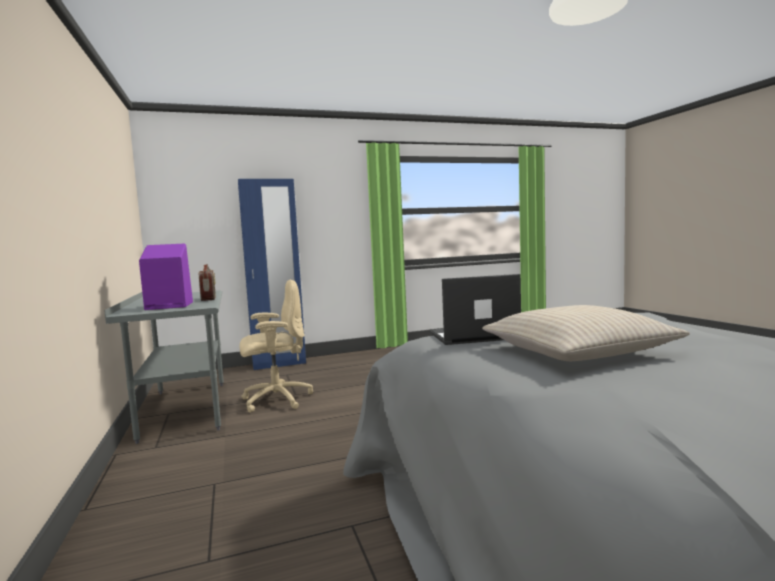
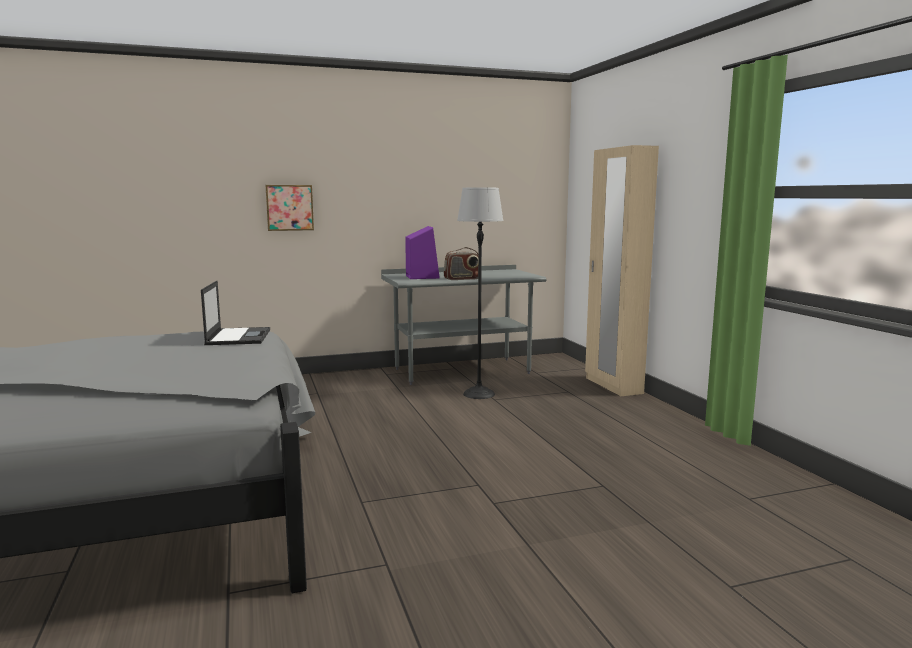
camera: 90 degrees right, 5 degrees up
blue wardrobe [238,179,306,370] -> beige wardrobe [585,145,659,396]
beige office chair [240,280,313,413] -> floor lamp [457,188,503,399]
beige pillow [482,305,690,361] -> none
none -> picture [265,185,314,231]

